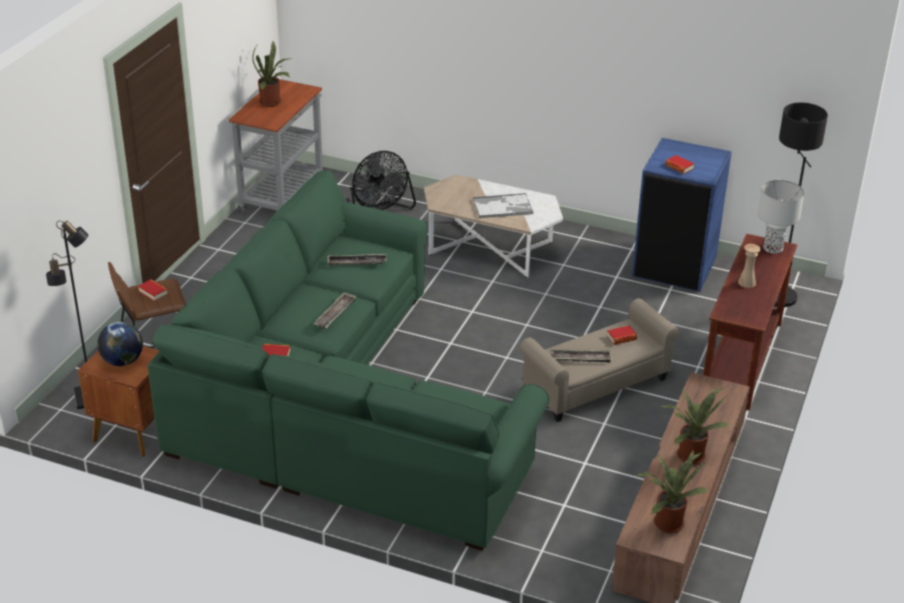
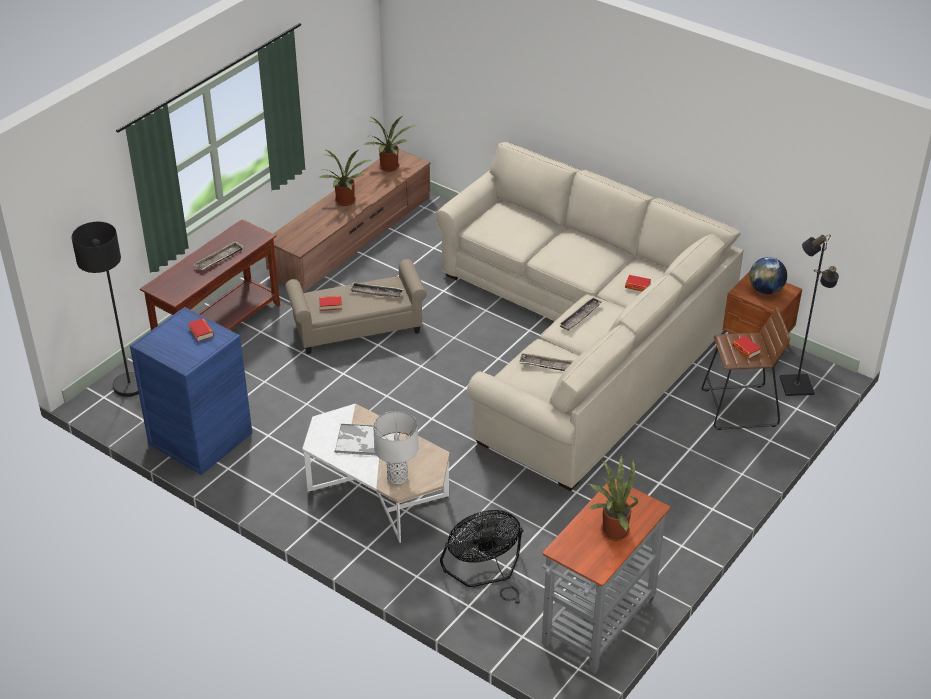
camera: 165 degrees left, 5 degrees up
green sofa [148,170,549,551] -> beige sofa [435,142,743,491]
beige vase [738,244,761,288] -> tray [194,241,243,271]
white table lamp [758,180,804,254] -> white table lamp moved to [373,411,419,484]

